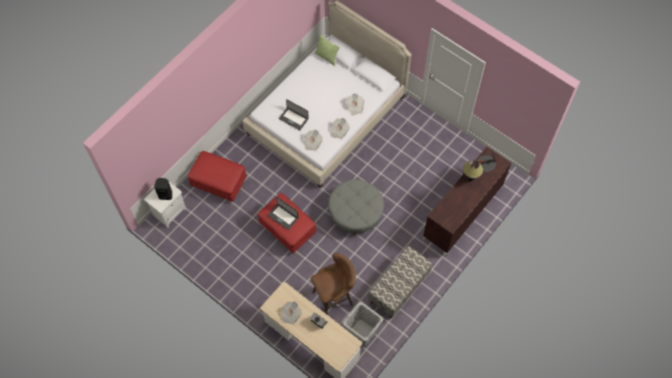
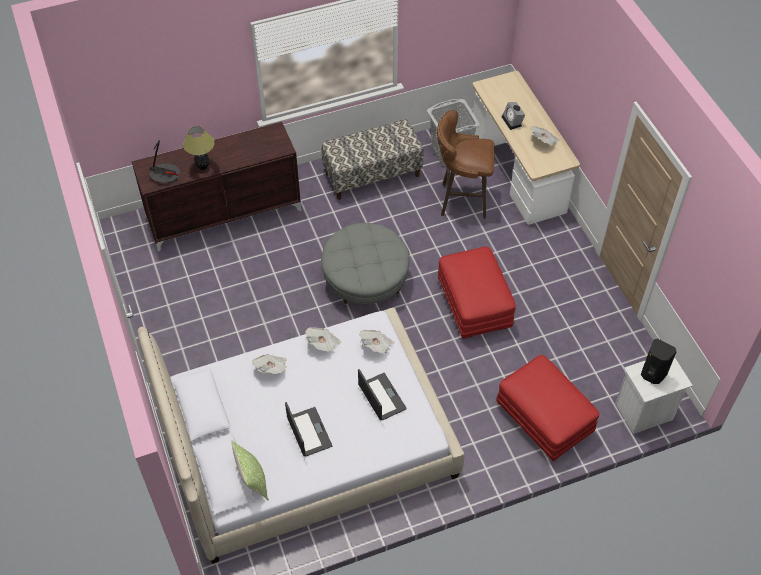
camera: 150 degrees left, 10 degrees down
laptop [268,197,299,230] -> laptop moved to [285,402,332,456]

